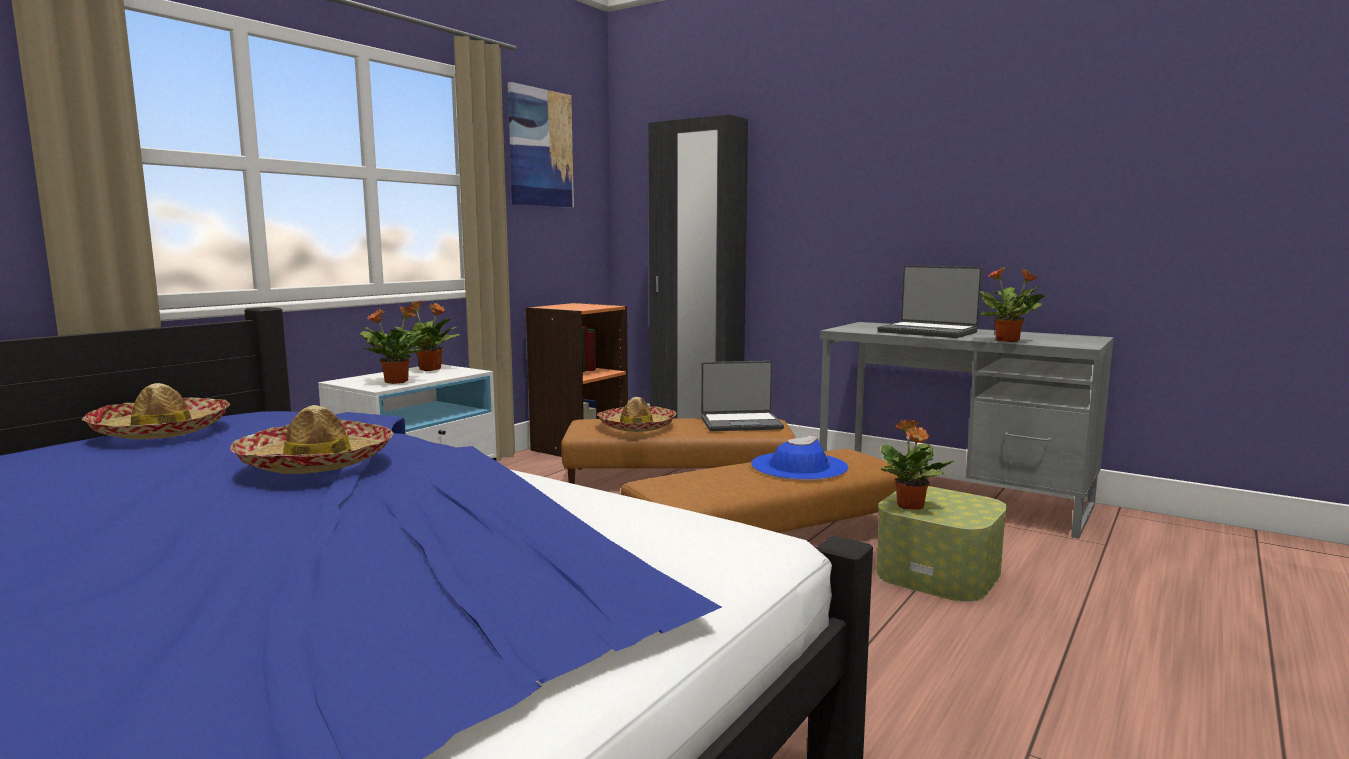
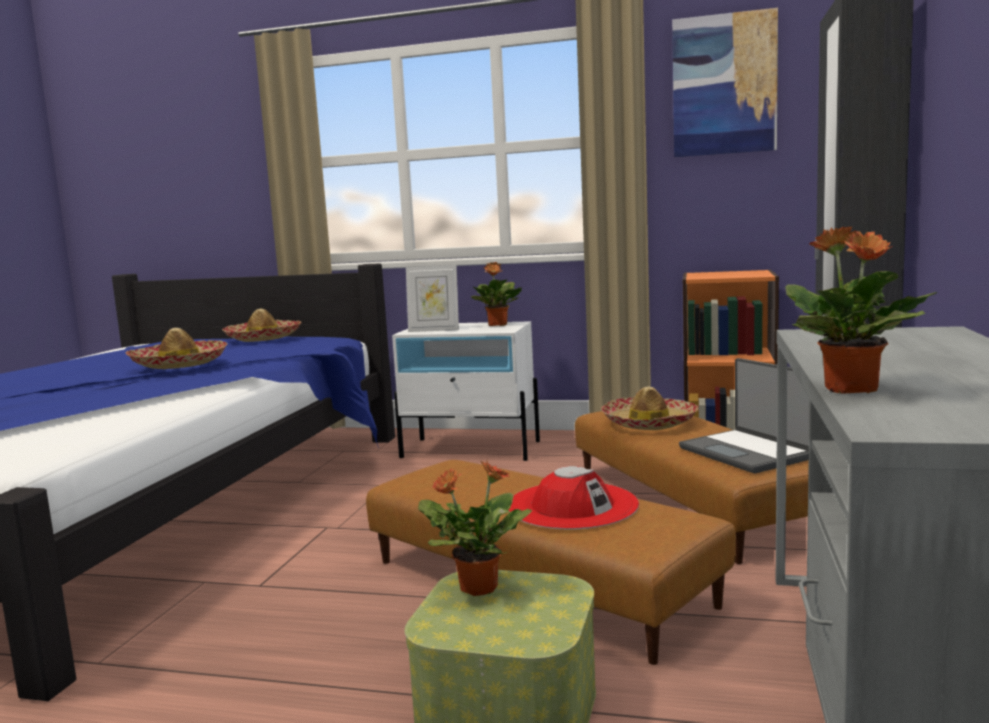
camera: 70 degrees right, 0 degrees up
potted plant [360,306,427,384] -> picture frame [406,265,459,332]
blue hat [751,435,849,480] -> red hat [508,466,639,530]
laptop [877,265,983,338] -> none

